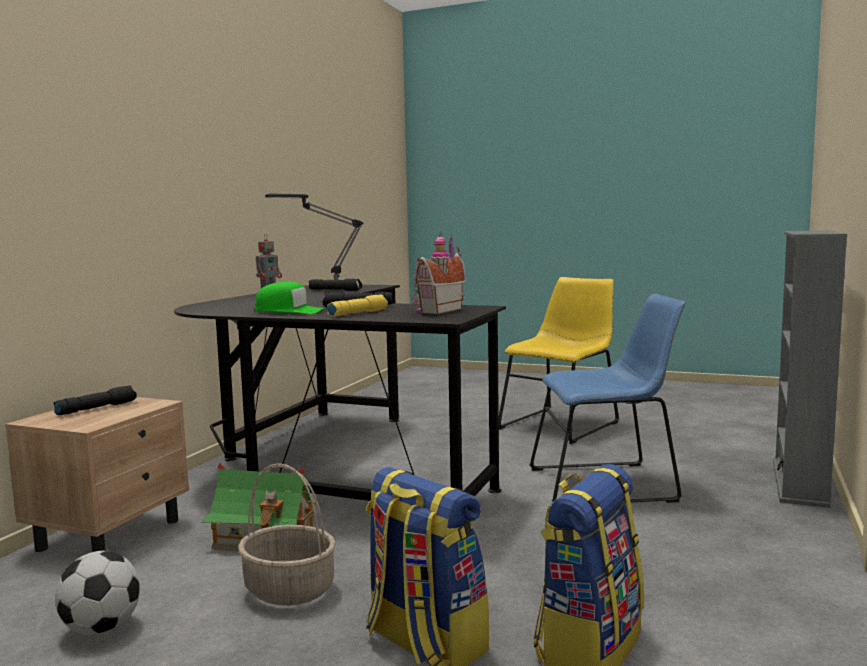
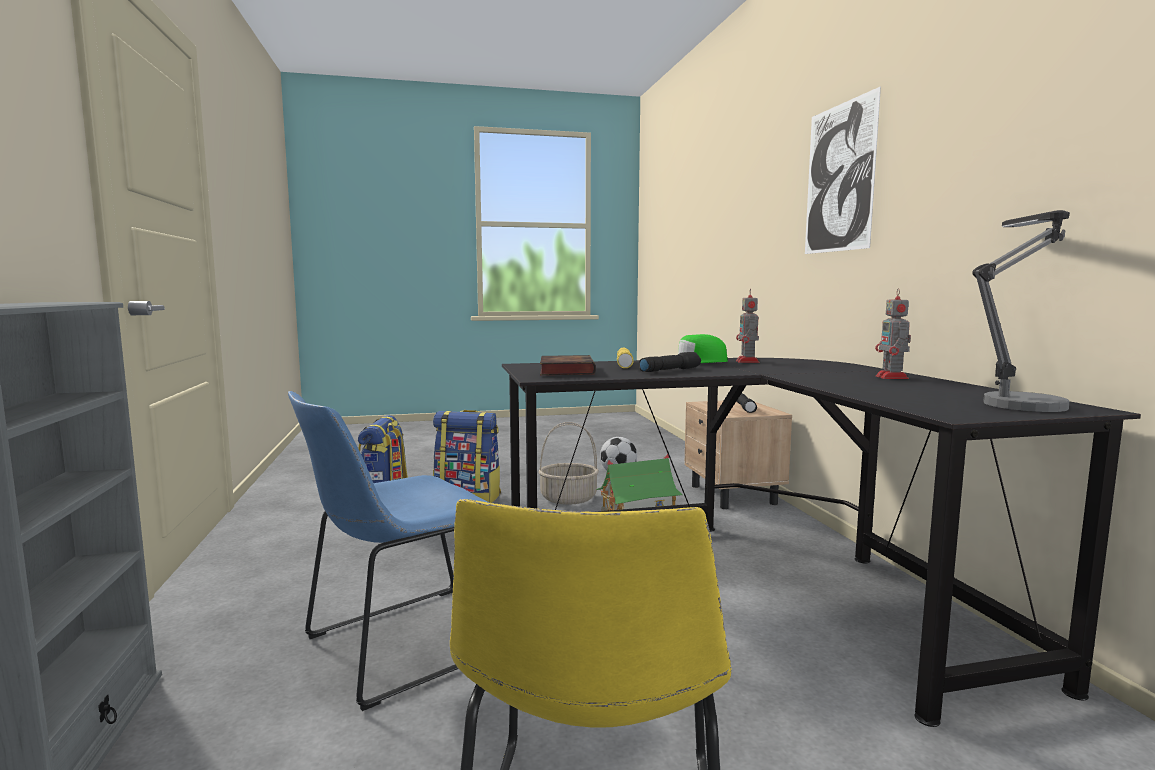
camera: 145 degrees right, 0 degrees up
black flashlight [309,279,362,291] -> none
toy house [412,232,466,314] -> book [540,355,596,375]
none -> toy robot [736,288,760,363]
none -> picture [805,86,881,254]

